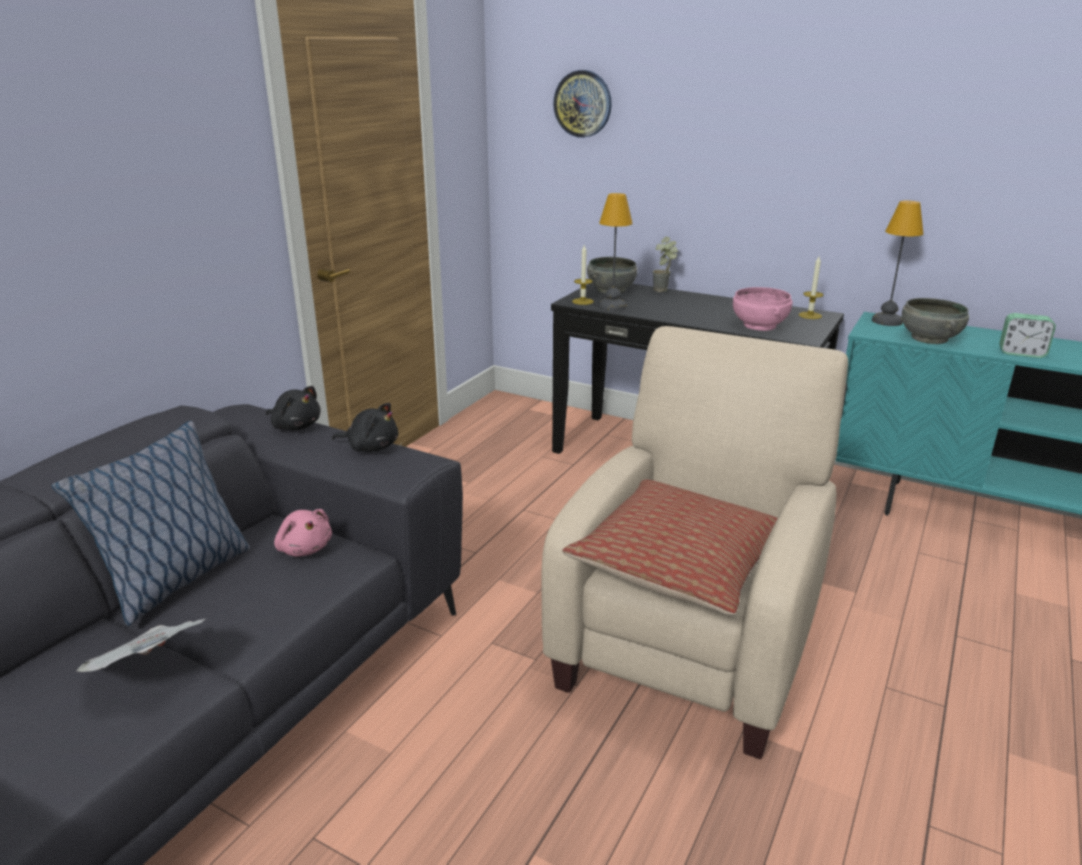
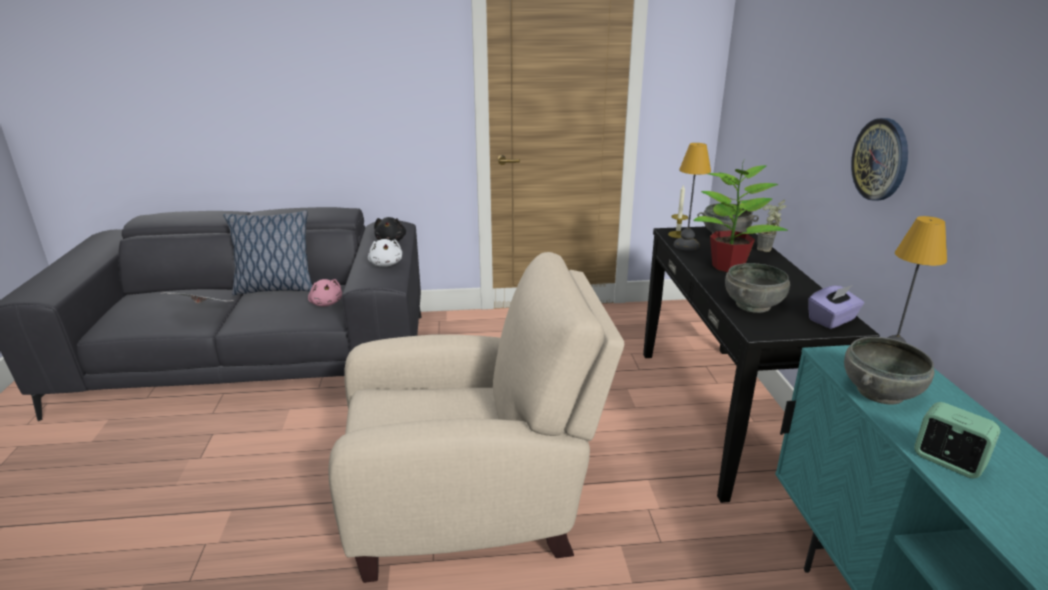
camera: 55 degrees right, 0 degrees up
pink plush toy [274,509,332,557] -> pink plush toy turned 45 degrees counterclockwise [308,279,342,306]
black plush toy [332,403,398,452] -> white plush toy [368,239,402,267]
wall clock [553,70,612,138] -> wall clock moved to [851,118,908,201]
pillow [562,479,777,615] -> none
pink bowl [733,287,793,331] -> grey bowl [725,263,790,313]
candle [799,256,823,319] -> purple tissue box [809,285,864,329]
alarm clock [999,313,1056,358] -> alarm clock turned 150 degrees clockwise [914,402,1000,478]
none -> potted plant [693,158,788,272]

